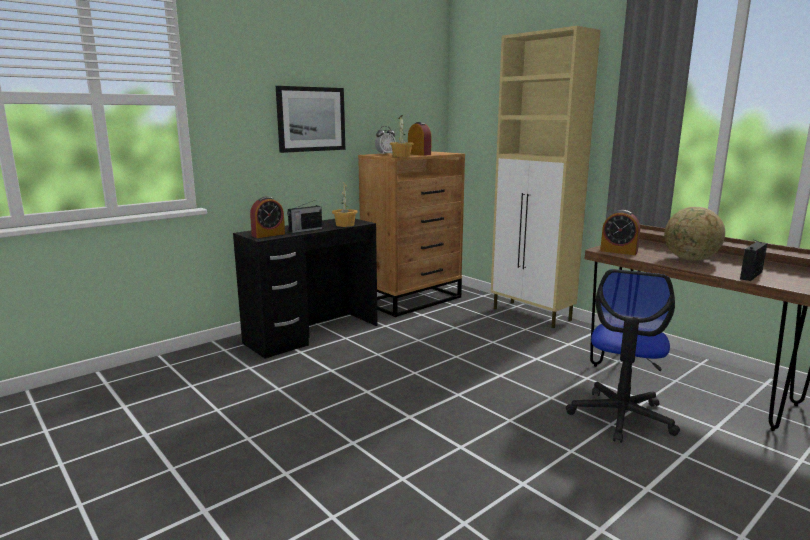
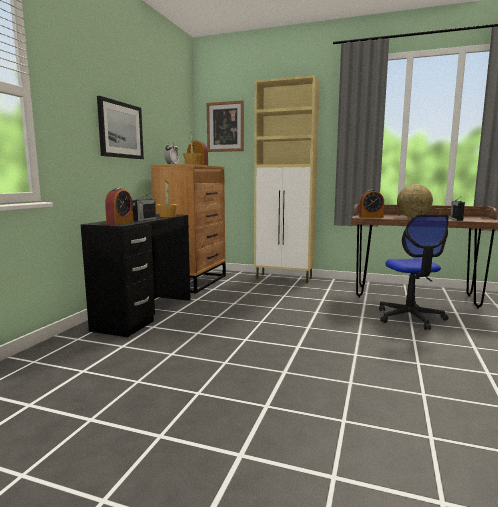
camera: 30 degrees left, 5 degrees down
none -> picture [207,100,244,152]

